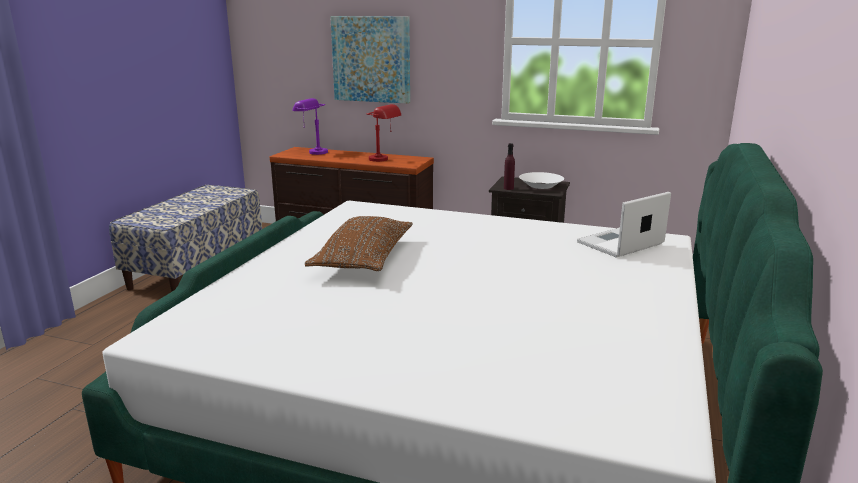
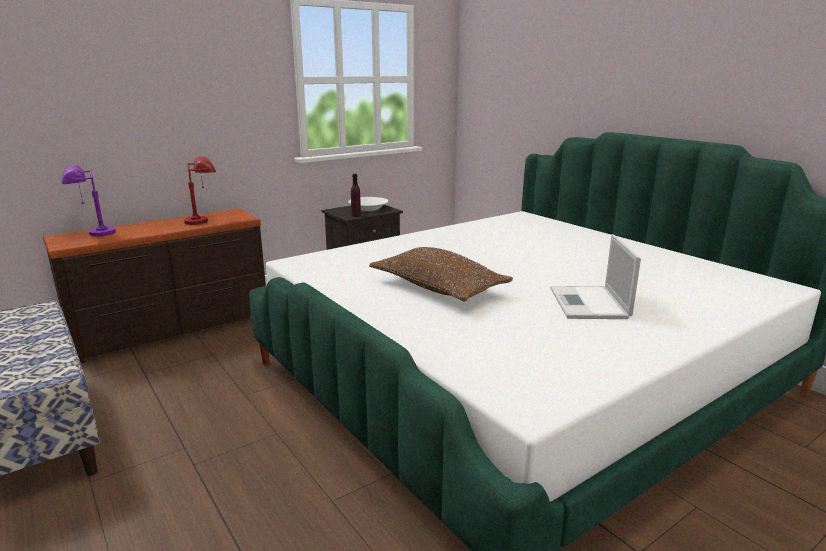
camera: 55 degrees left, 0 degrees up
picture [330,16,410,104] -> none
laptop [577,192,671,258] -> laptop moved to [550,234,641,319]

